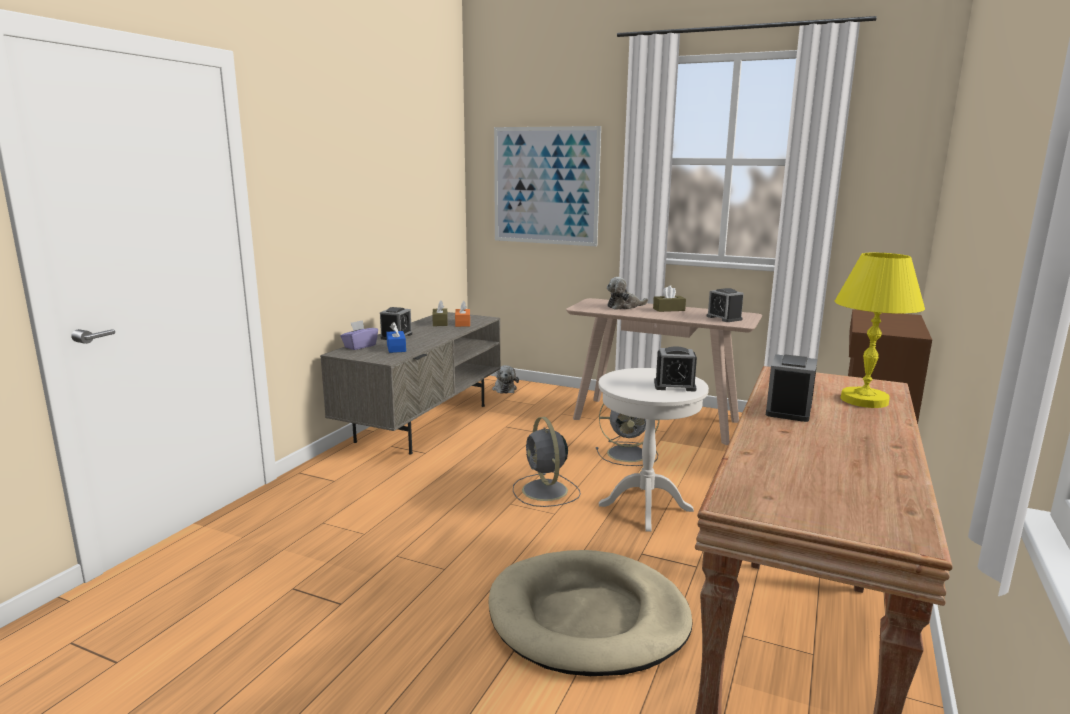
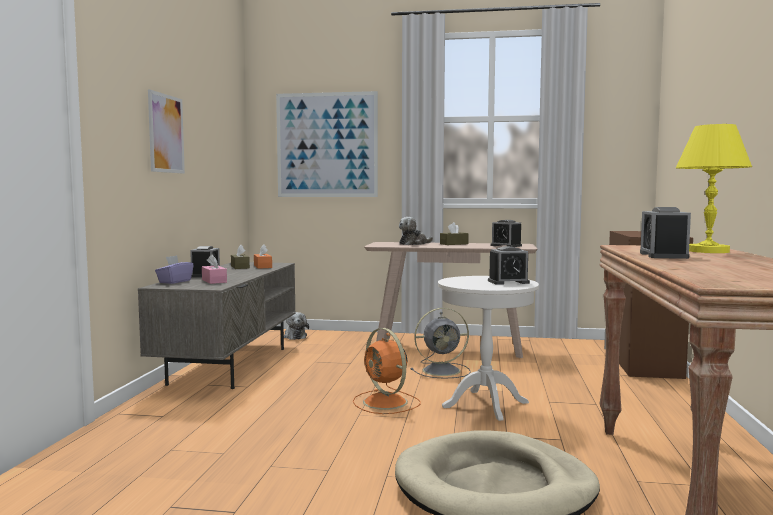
camera: 15 degrees left, 10 degrees down
blue tissue box [386,322,406,353] -> pink tissue box [202,254,227,284]
grey fan [513,417,581,507] -> orange fan [353,328,421,414]
none -> picture [148,89,185,174]

